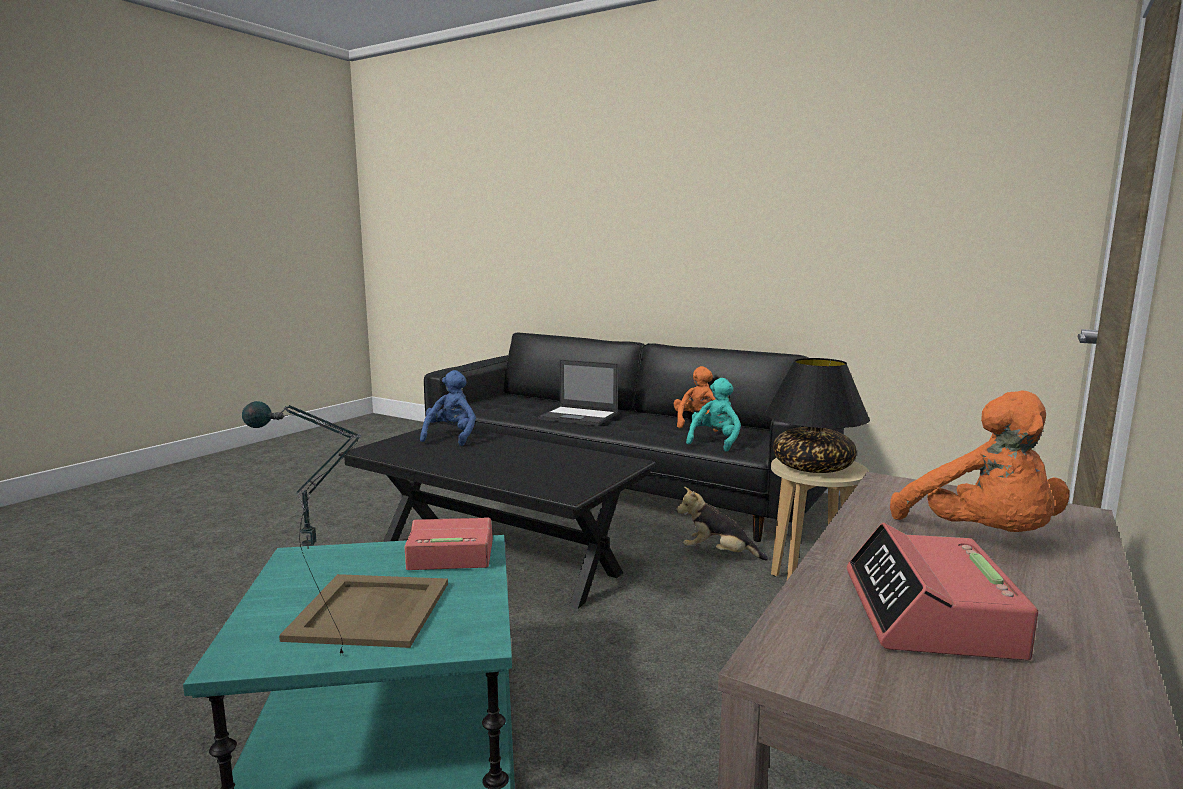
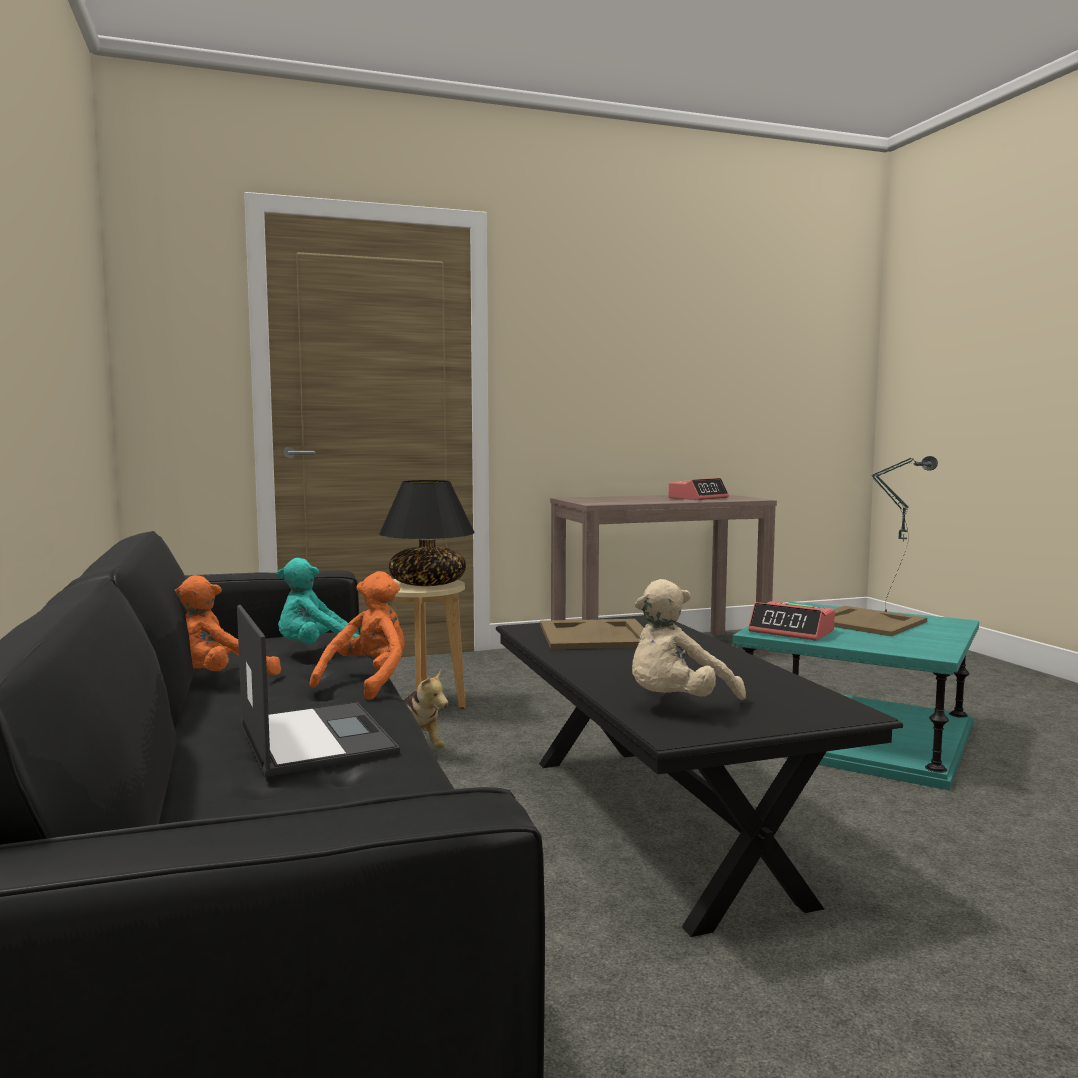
camera: 140 degrees left, 5 degrees down
blue plush toy [420,370,476,446] -> beige plush toy [632,579,746,700]
orange plush toy [890,390,1070,532] -> orange plush toy moved to [309,571,404,700]
none -> beige tray [540,619,644,649]

